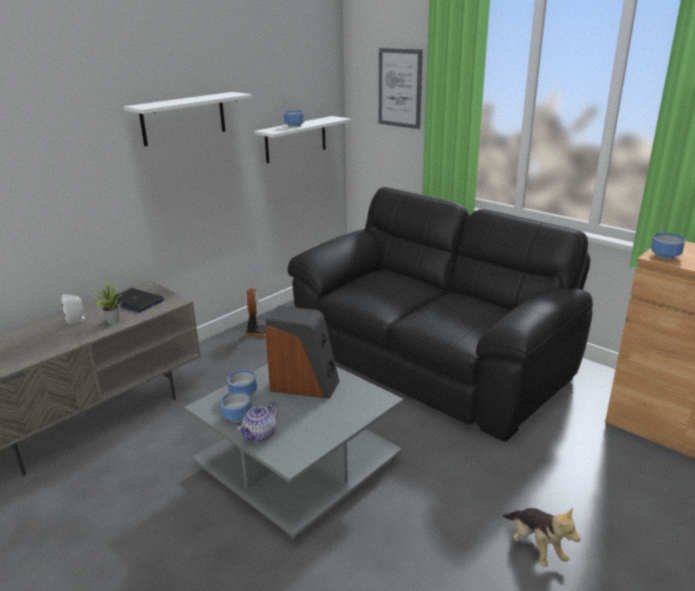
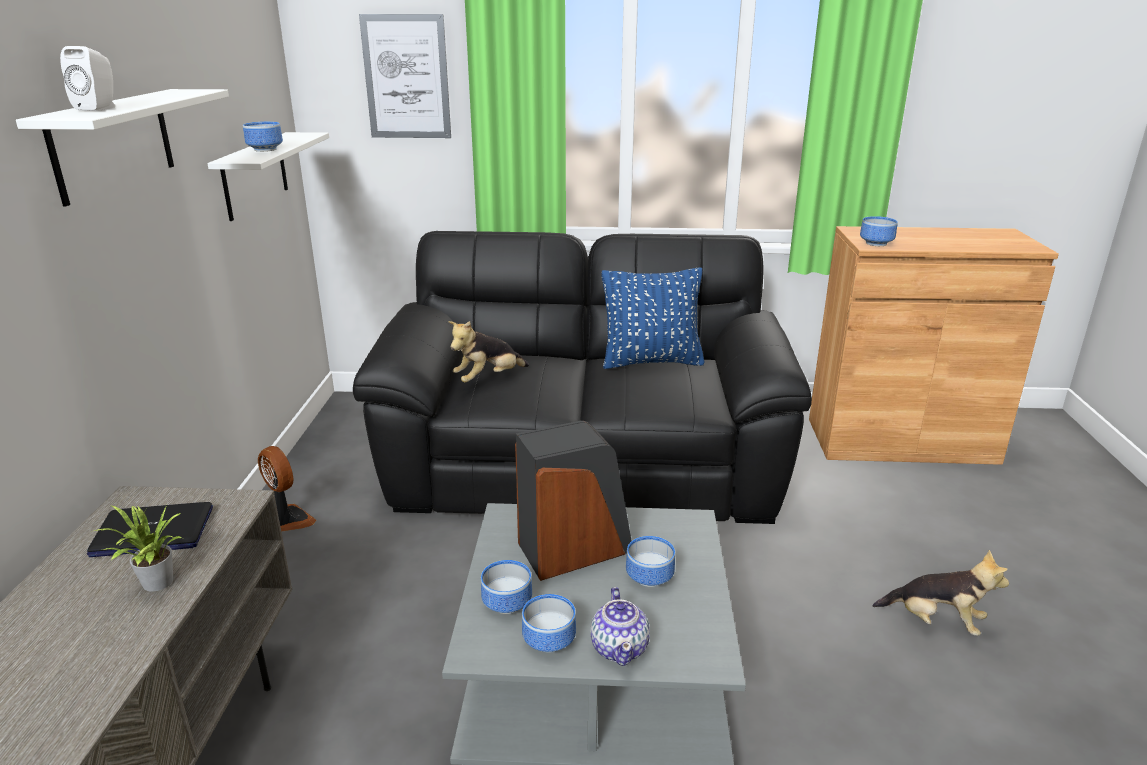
camera: 40 degrees left, 0 degrees up
white speaker [61,294,85,325] -> white speaker moved to [60,46,115,111]
none -> plush toy [448,321,529,383]
none -> blue pillow [602,267,704,369]
none -> bowl [626,536,675,587]

